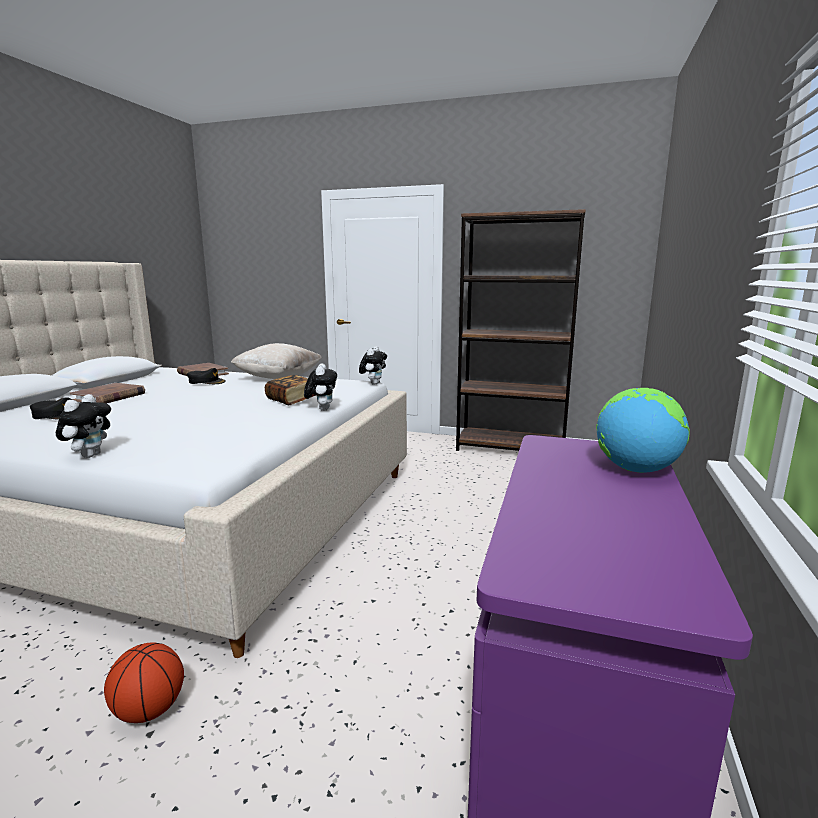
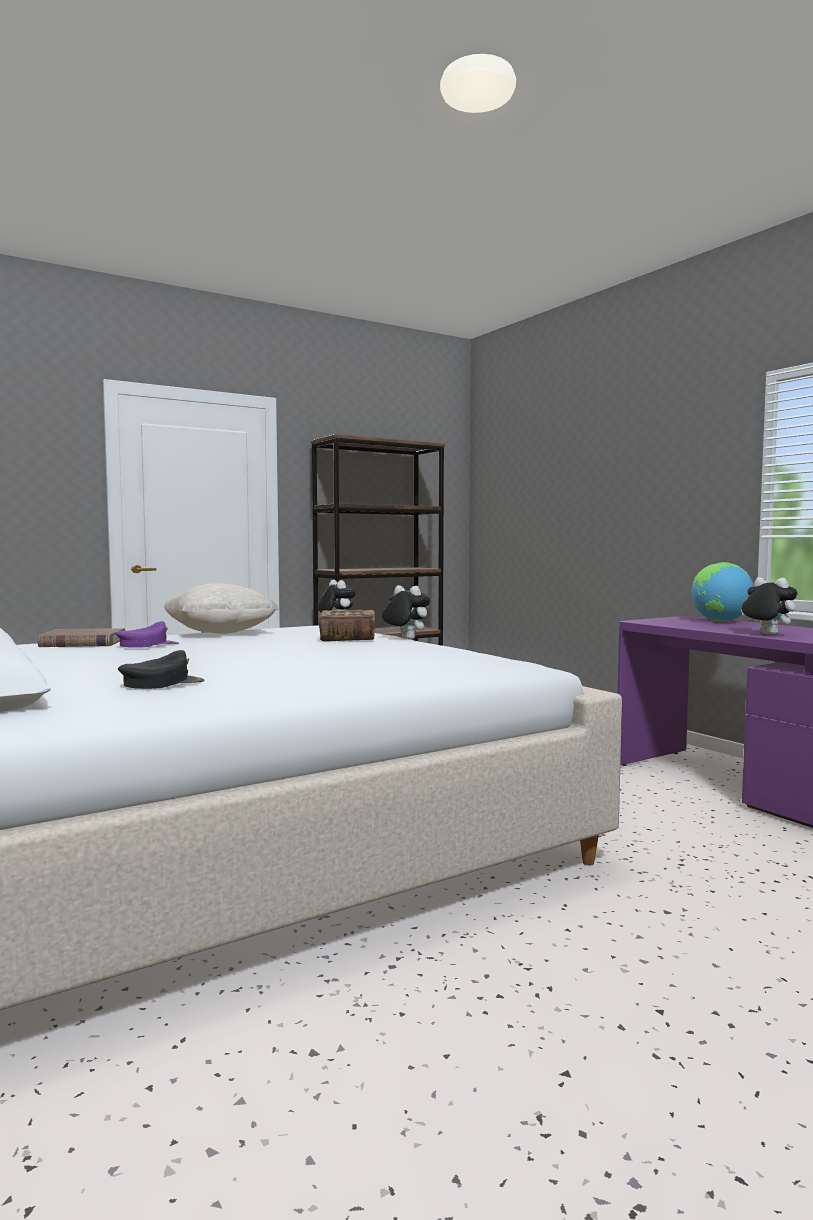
camera: 50 degrees left, 10 degrees down
plush toy [56,394,111,458] -> plush toy moved to [741,577,798,635]
brown book [70,383,145,404] -> none
basketball [104,643,184,723] -> none
black cap [187,368,226,384] -> purple cap [116,621,179,648]

